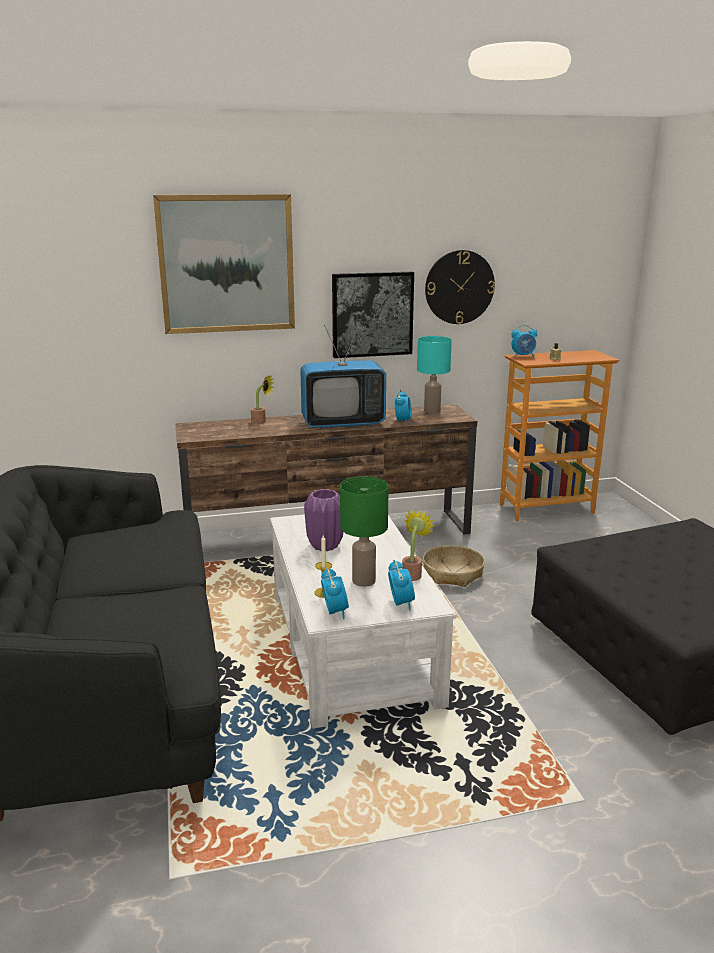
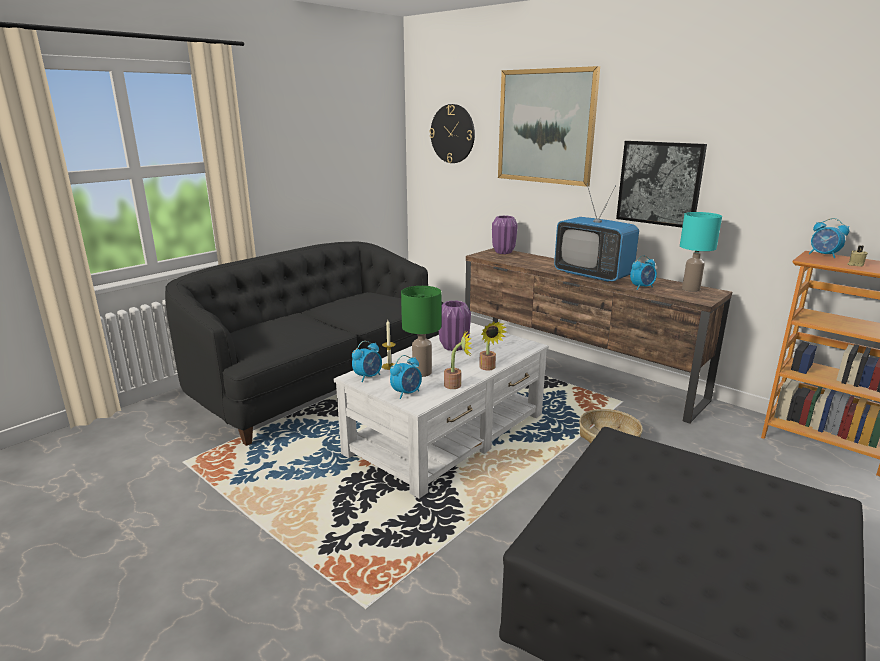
camera: 55 degrees right, 0 degrees up
potted plant [251,374,274,424] -> potted plant moved to [479,322,507,370]
wall clock [425,250,495,324] -> wall clock moved to [430,104,475,163]
none -> purple vase [492,216,518,254]

